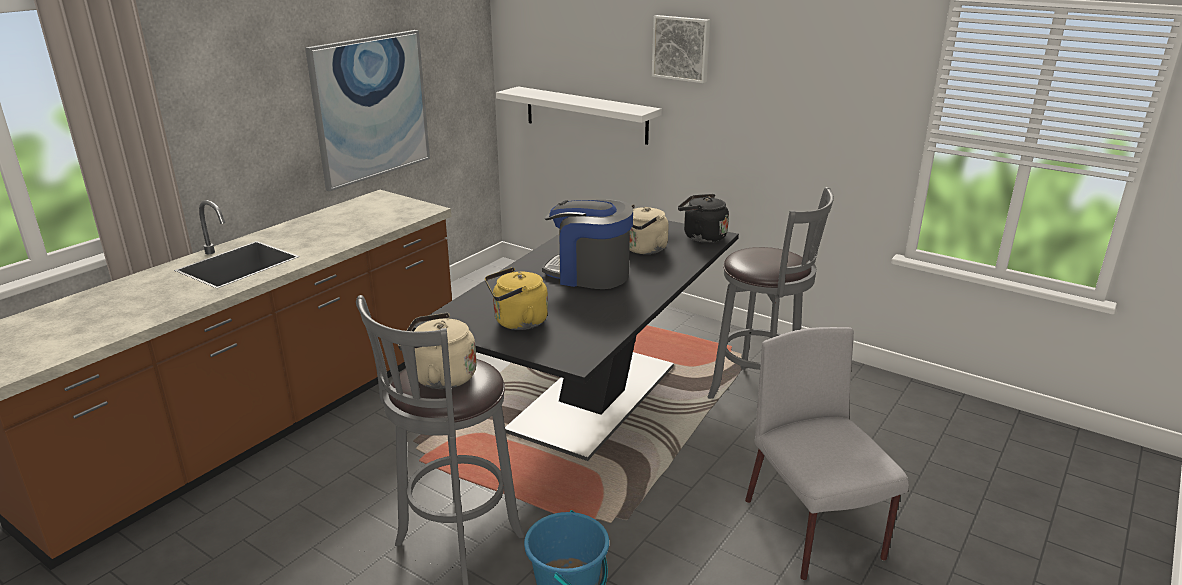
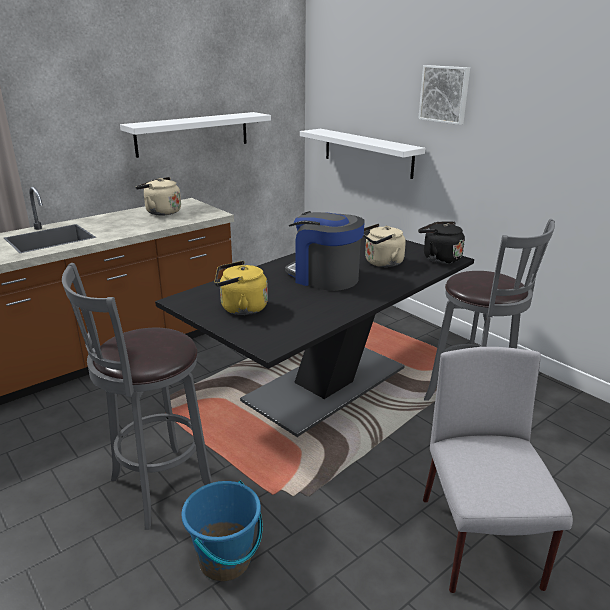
camera: 15 degrees right, 0 degrees up
picture [305,30,430,191] -> white shelf [120,112,271,158]
beige kettle [398,313,477,389] -> beige kettle moved to [135,177,181,216]

